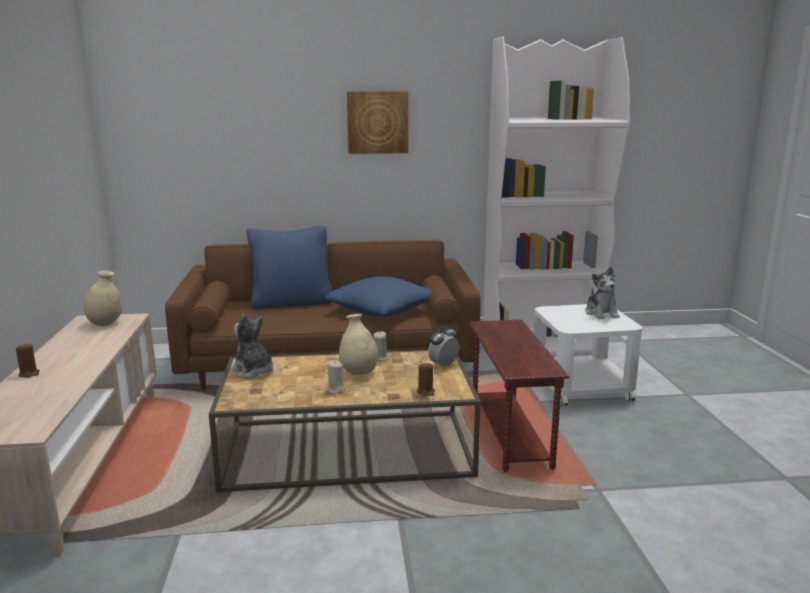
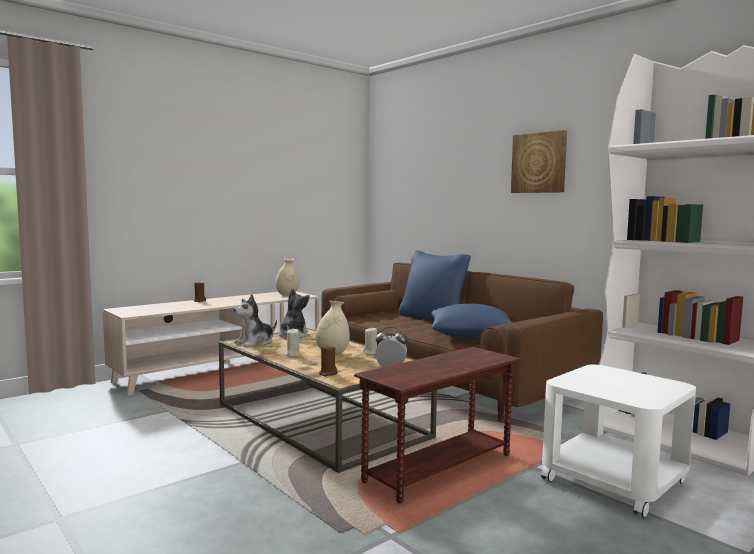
camera: 55 degrees right, 10 degrees down
plush toy [585,267,620,319] -> plush toy moved to [234,294,277,347]

